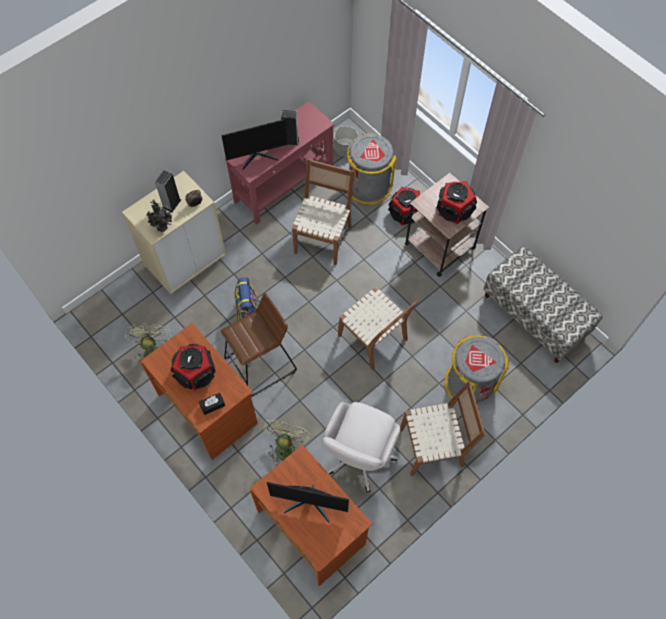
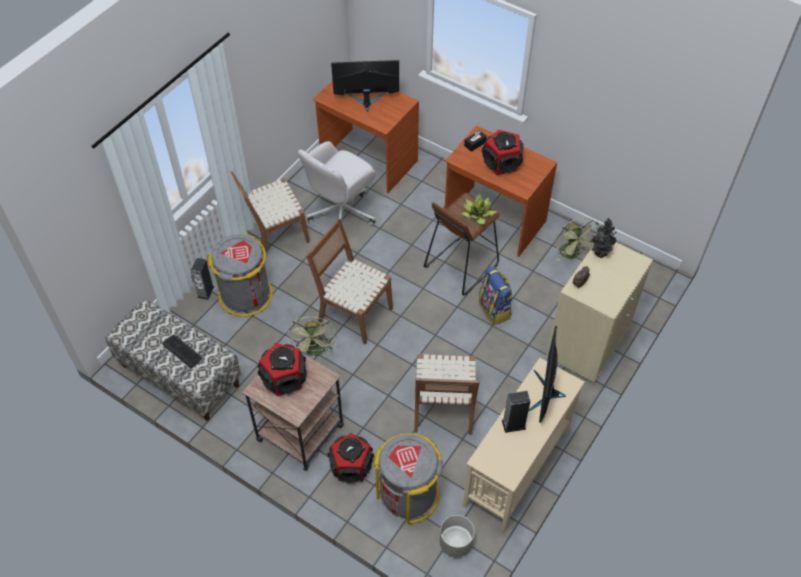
camera: 165 degrees right, 10 degrees down
speaker [155,170,181,212] -> speaker moved to [191,258,214,300]
monitor [222,119,288,170] -> monitor turned 45 degrees counterclockwise [529,326,566,423]
red console table [225,101,334,225] -> beige console table [463,358,585,532]
green fan [263,420,310,465] -> green fan moved to [287,316,337,356]
white office chair [322,402,400,493] -> white office chair turned 150 degrees counterclockwise [298,141,376,225]
none -> keyboard [162,335,202,368]
none -> potted plant [461,193,498,225]

